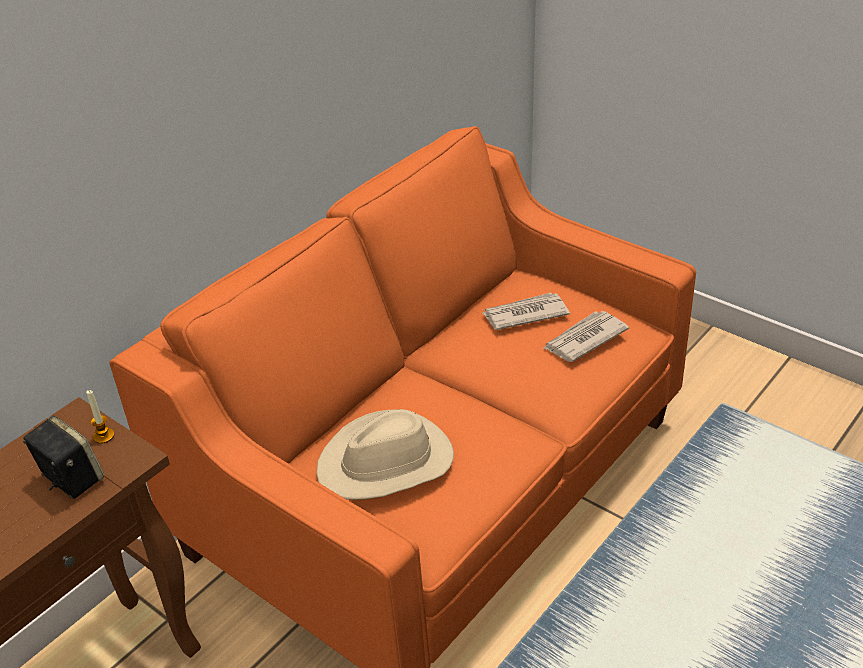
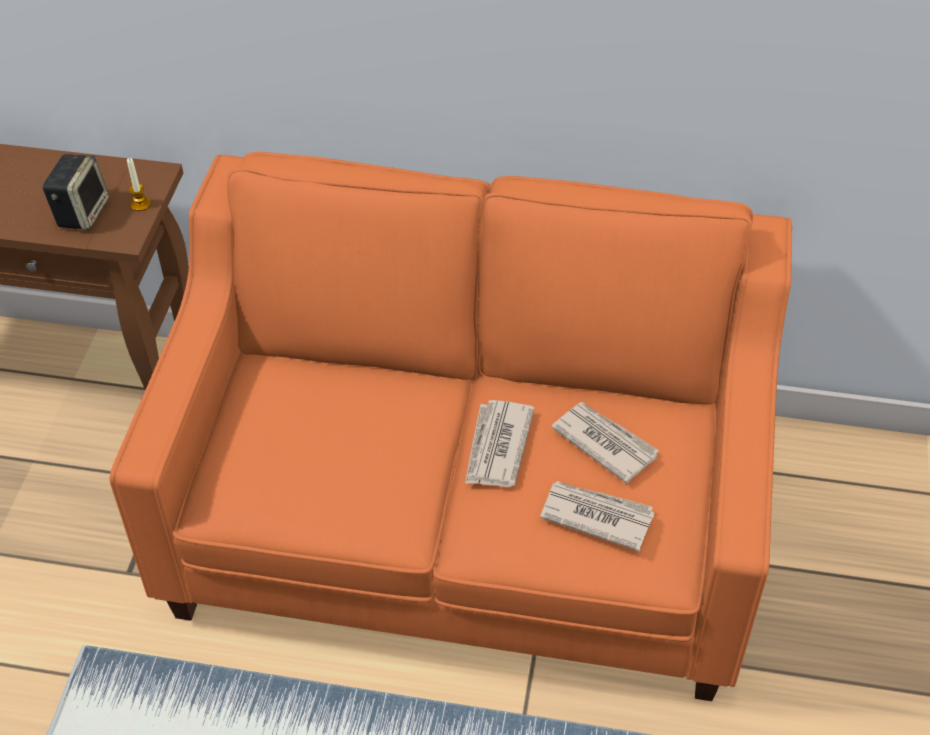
camera: 60 degrees right, 10 degrees up
beige hat [316,409,454,500] -> none
none -> newspaper [465,400,535,487]

